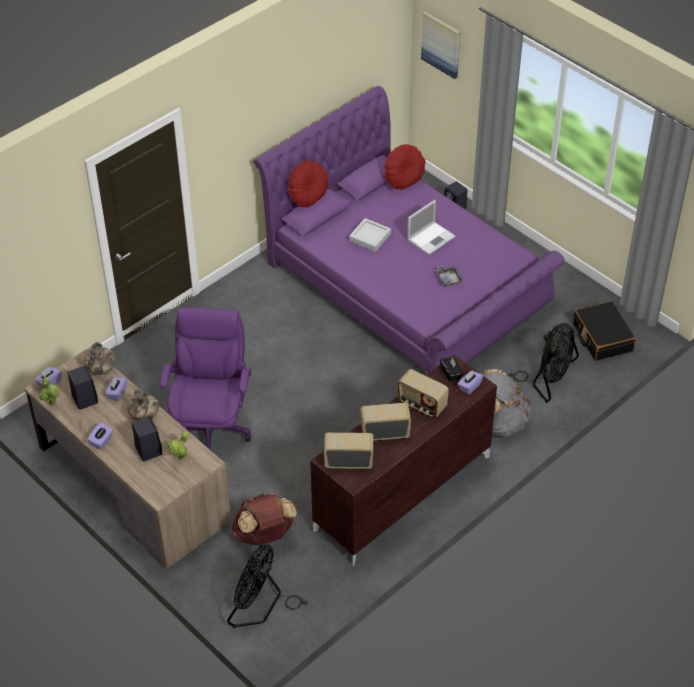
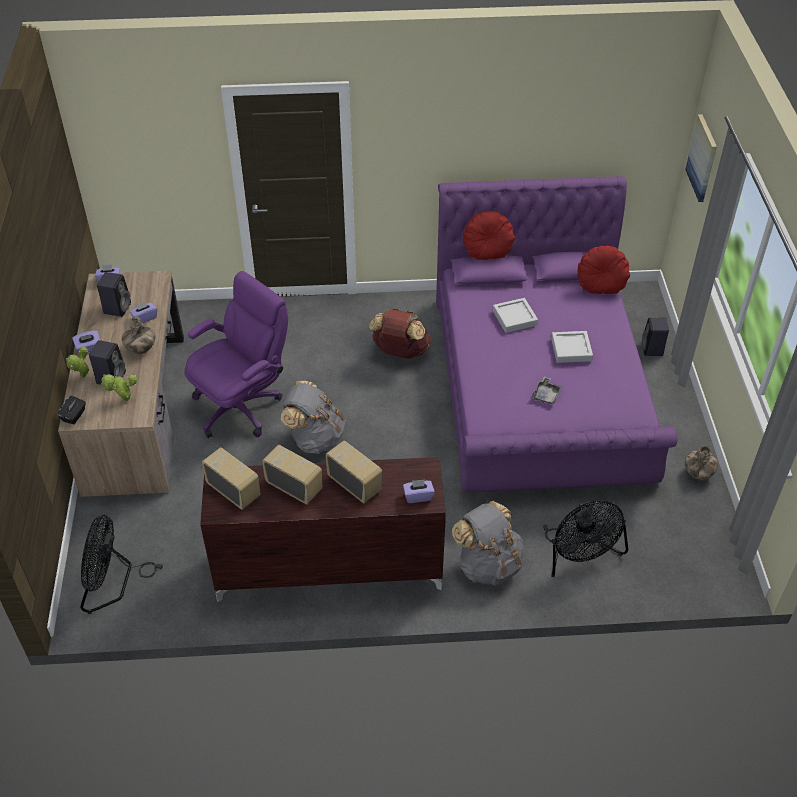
camera: 40 degrees right, 0 degrees up
potted plant [39,377,59,406] -> potted plant moved to [66,346,90,378]
vase [84,342,115,375] -> vase moved to [685,446,718,480]
black fan [227,544,308,628] -> black fan turned 60 degrees counterclockwise [80,515,163,614]
brown backpack [232,492,297,545] -> brown backpack moved to [369,308,431,359]
radio [398,369,449,419] -> radio turned 150 degrees clockwise [325,441,382,503]
laptop [407,200,455,255] -> grey tray [551,331,593,363]
black tissue box [440,357,463,381] -> black tissue box moved to [58,396,86,424]
black suitcase [573,301,636,361] -> none
none -> grey backpack [281,381,346,454]

